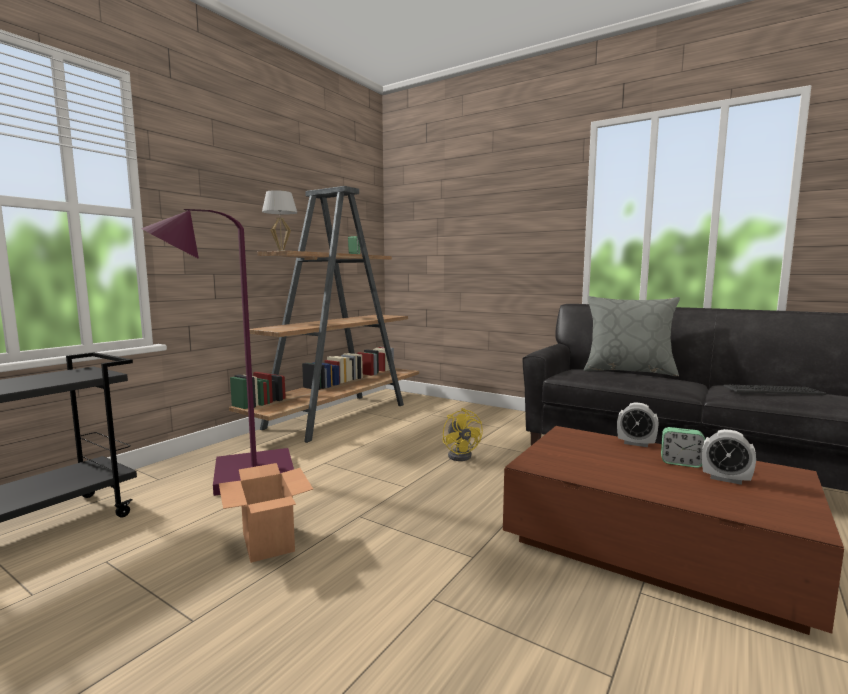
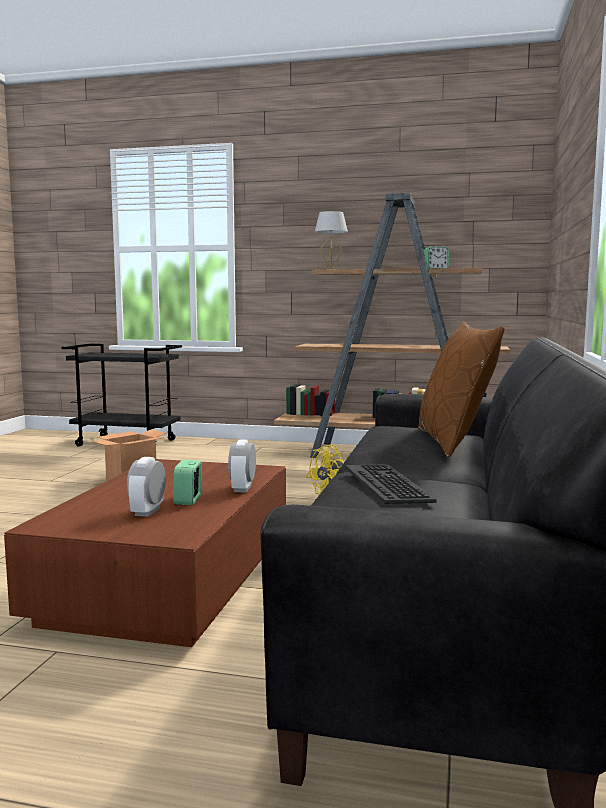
camera: 70 degrees right, 0 degrees up
purple floor lamp [141,209,294,496] -> none
grey pillow [584,296,680,377] -> brown pillow [418,322,505,457]

